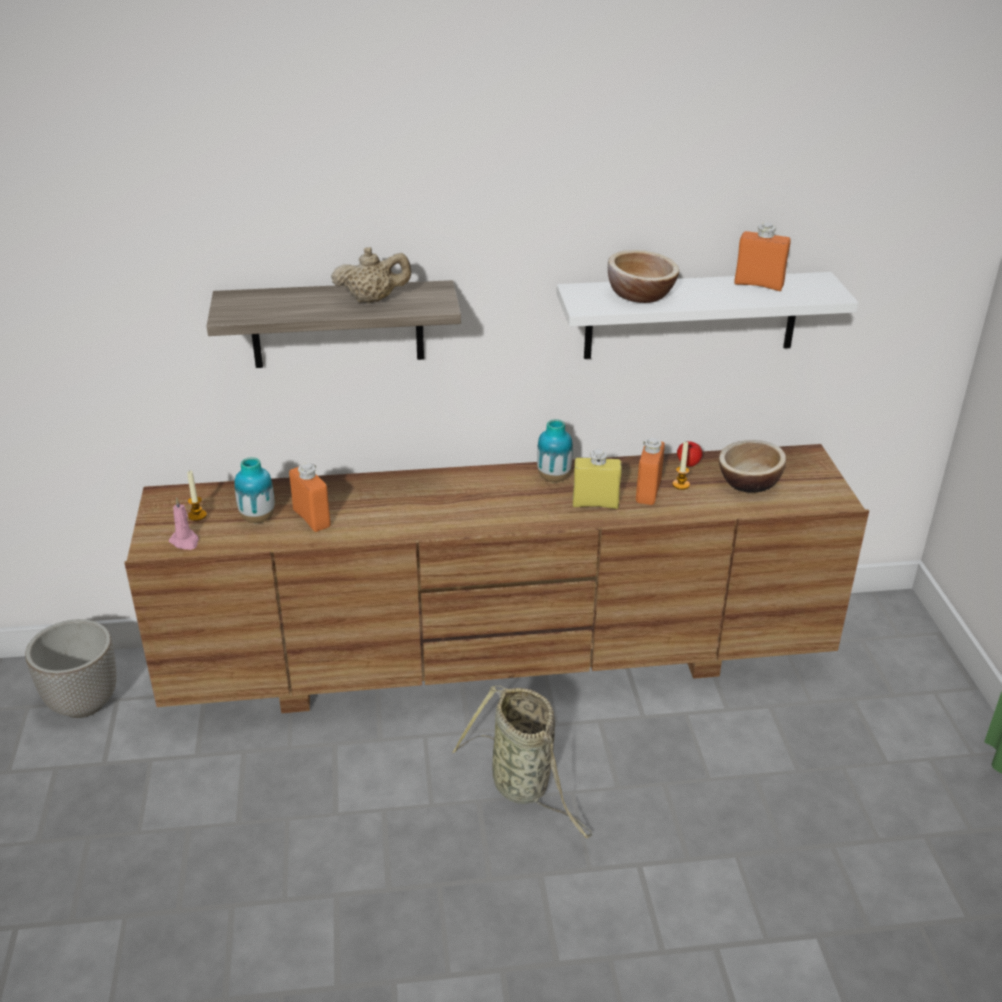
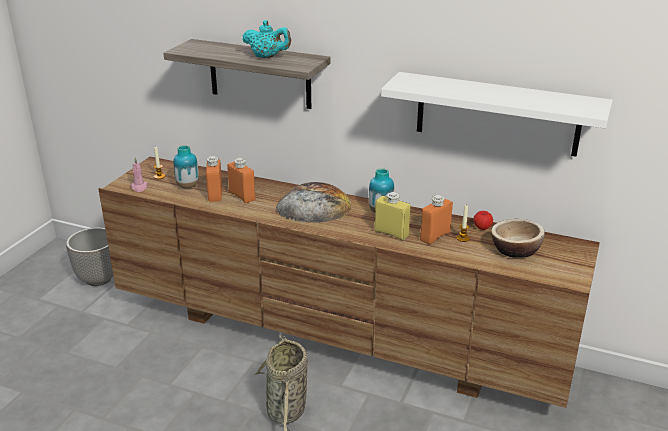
camera: 30 degrees right, 5 degrees down
beige teapot [331,247,411,303] -> turquoise teapot [242,20,291,58]
bowl [608,250,679,303] -> none
orange bottle [734,222,791,291] -> orange bottle moved to [227,158,255,203]
none -> bread [276,182,351,223]

